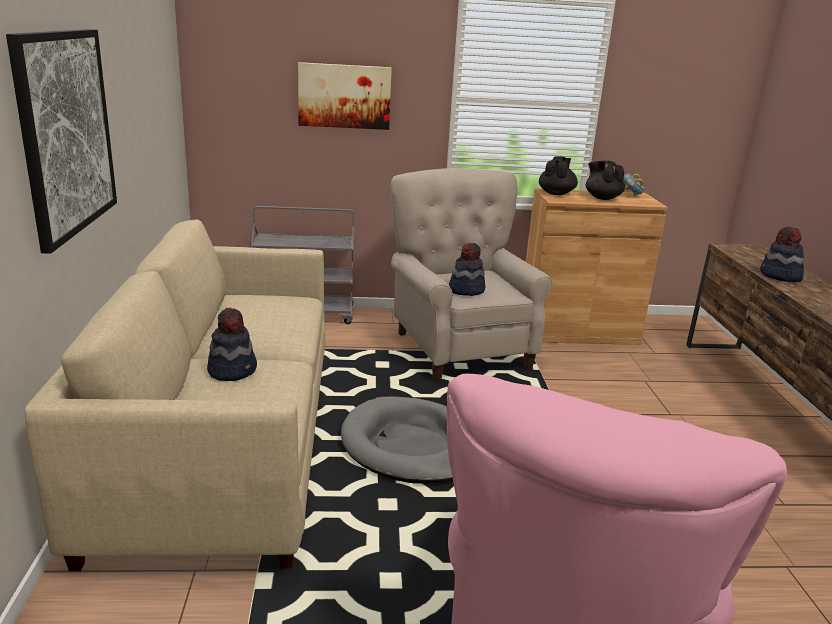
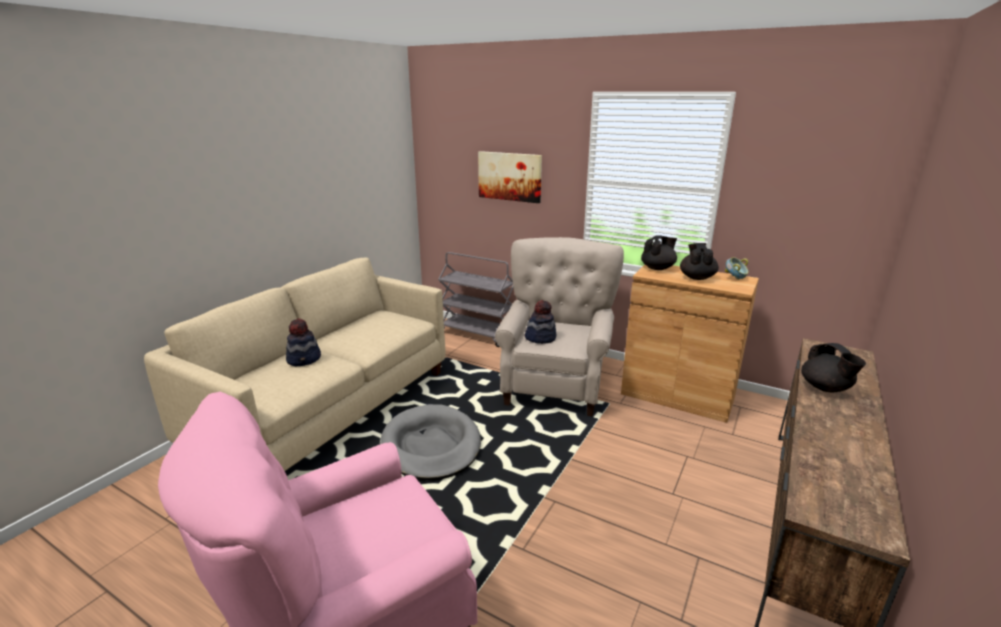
camera: 35 degrees right, 0 degrees up
picture [6,29,117,254] -> none
hat [760,227,804,282] -> black teapot [801,343,866,392]

